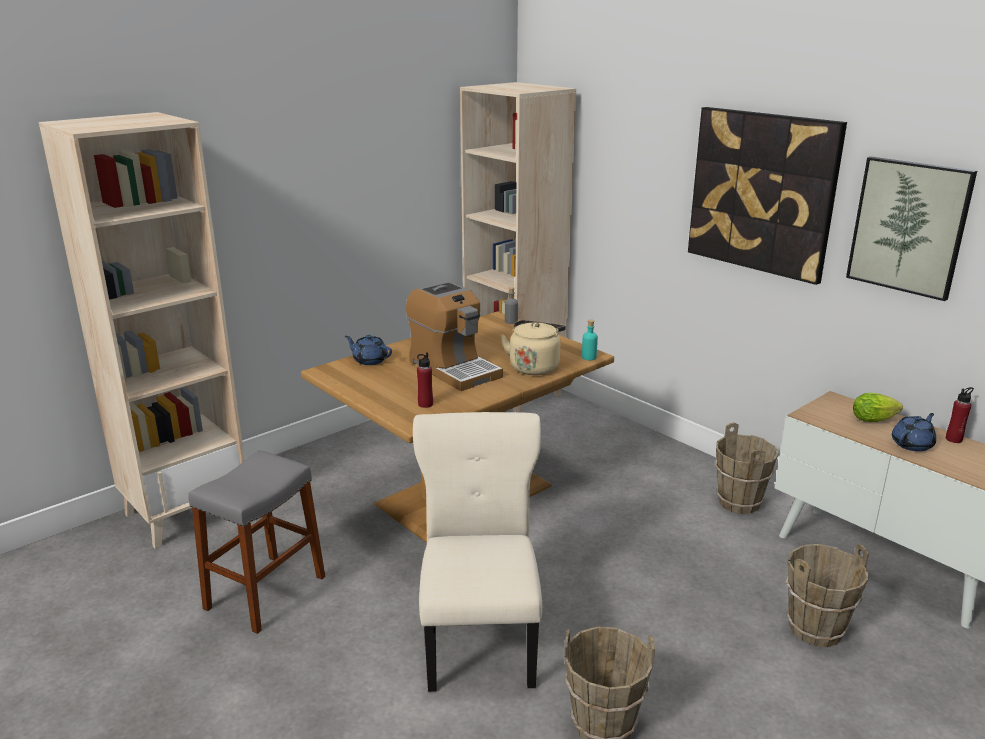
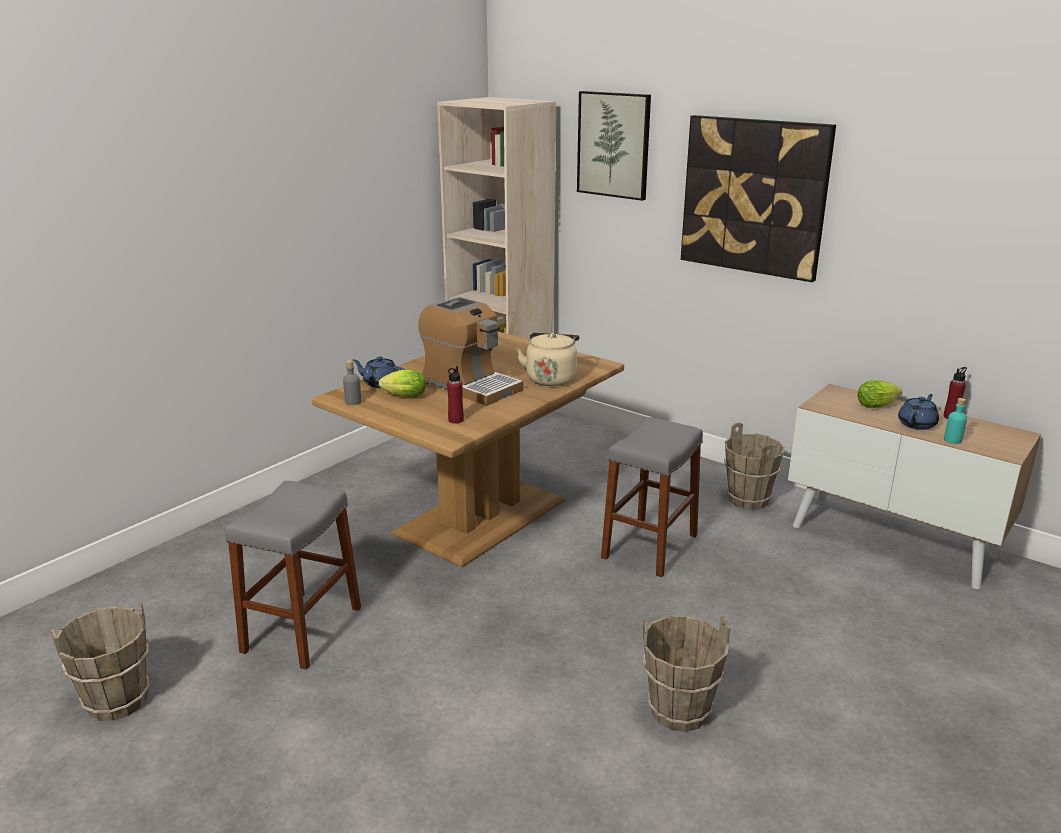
camera: 10 degrees left, 0 degrees up
beige bookcase [39,112,245,549] -> none
beige chair [413,412,542,692] -> none
grey bottle [505,287,518,324] -> grey bottle moved to [343,360,362,405]
turquoise bottle [582,320,598,360] -> turquoise bottle moved to [944,398,967,444]
brown bucket [786,544,869,647] -> brown bucket moved to [50,603,149,721]
picture [846,157,977,301] -> picture moved to [577,91,651,201]
none -> lettuce [379,369,426,397]
none -> grey stool [601,417,703,577]

